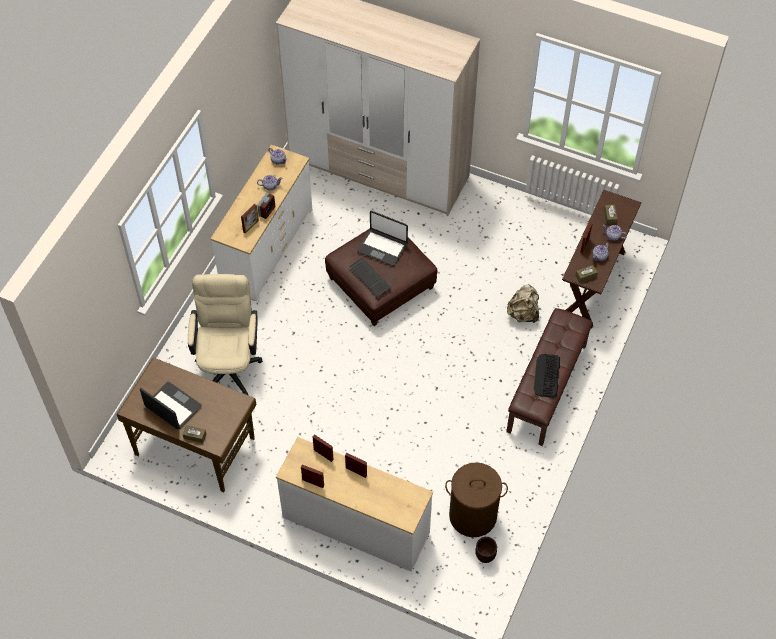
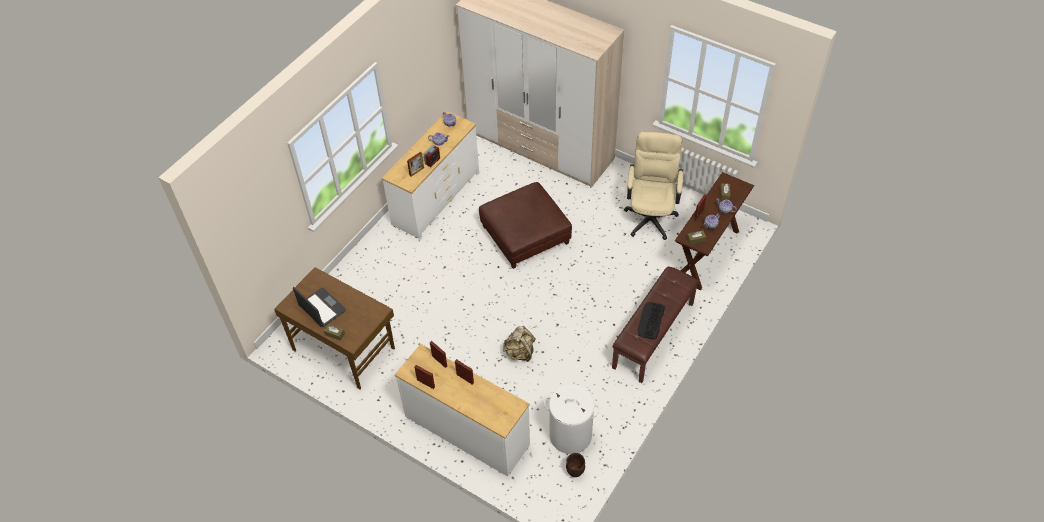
camera: 10 degrees right, 5 degrees down
beige office chair [188,274,263,395] -> beige office chair moved to [624,132,683,240]
keyboard [349,258,392,297] -> none
laptop [357,211,408,266] -> none
brown laundry basket [445,462,508,537] -> white laundry basket [544,385,599,454]
beige backpack [507,284,539,323] -> beige backpack moved to [503,326,536,362]

